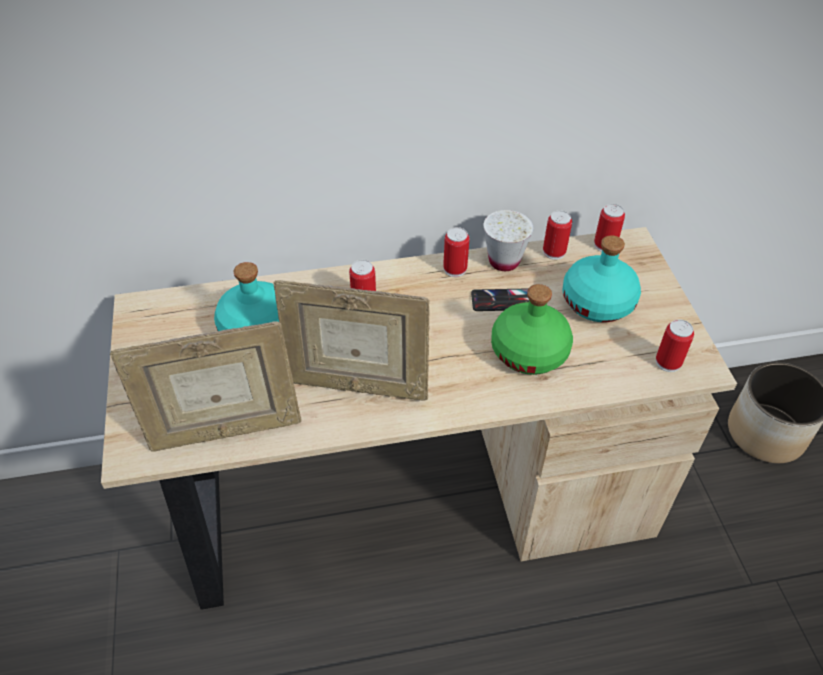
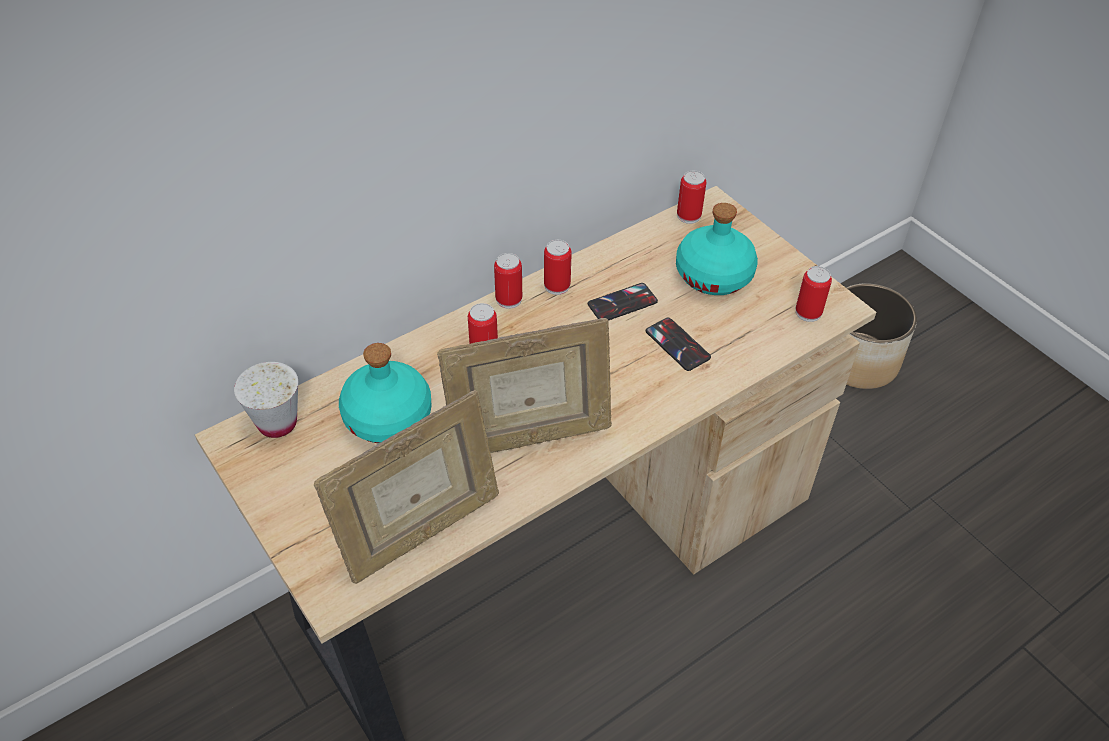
camera: 25 degrees left, 0 degrees up
white cup [484,210,534,271] -> white cup moved to [234,362,298,438]
green bottle [491,284,573,375] -> phone [646,318,711,371]
can [543,210,572,260] -> can moved to [494,253,522,309]

